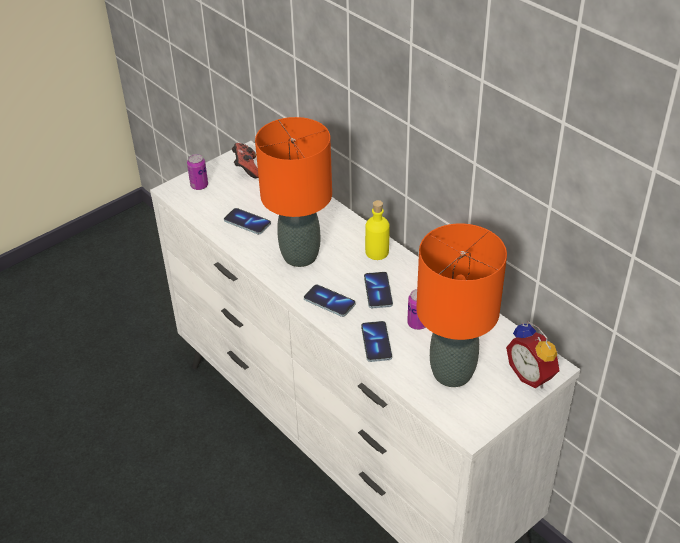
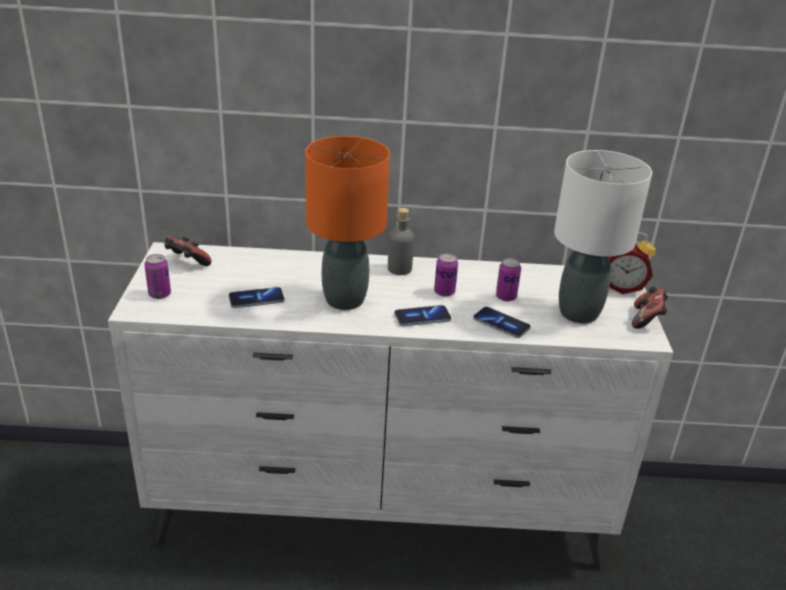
camera: 50 degrees left, 10 degrees down
phone [364,272,393,308] -> can [434,253,458,297]
yellow bottle [365,200,390,260] -> grey bottle [388,208,414,275]
orange table lamp [416,223,507,387] -> white table lamp [554,150,652,323]
none -> game controller [632,287,668,329]

